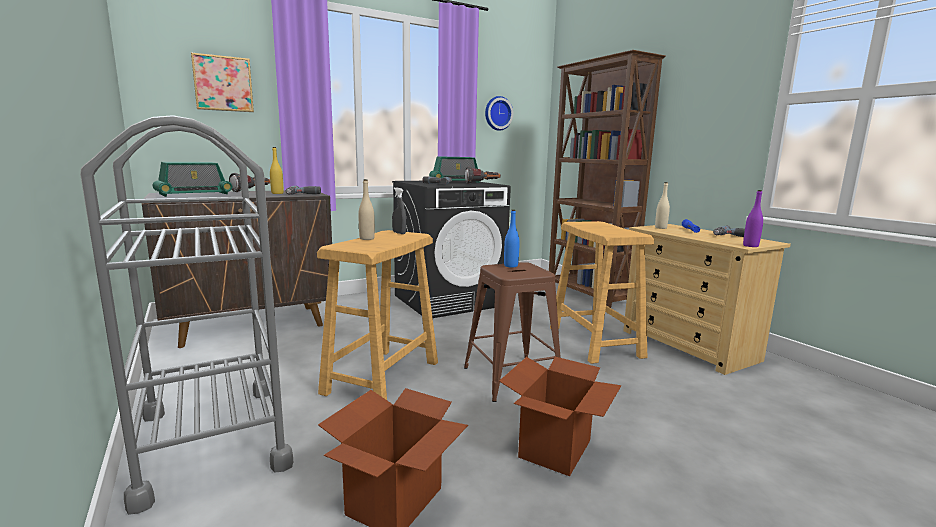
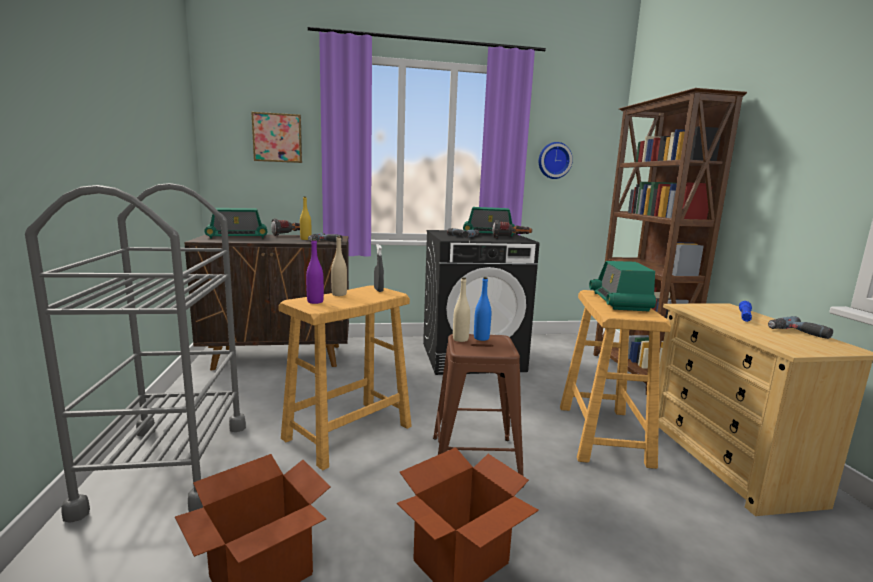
camera: 20 degrees right, 0 degrees up
beige bottle [655,182,670,229] -> beige bottle moved to [453,277,470,342]
purple bottle [743,190,763,247] -> purple bottle moved to [306,239,324,304]
none -> radio [589,261,656,311]

